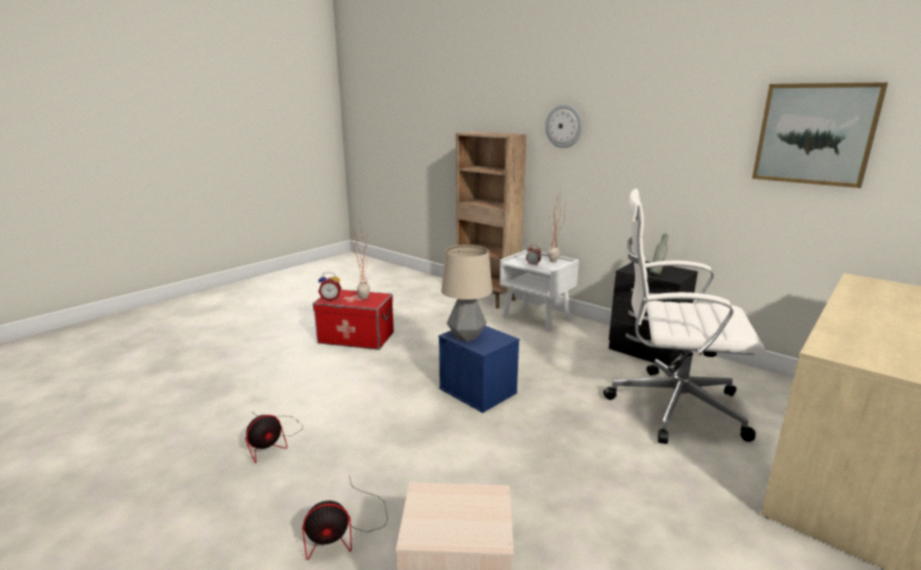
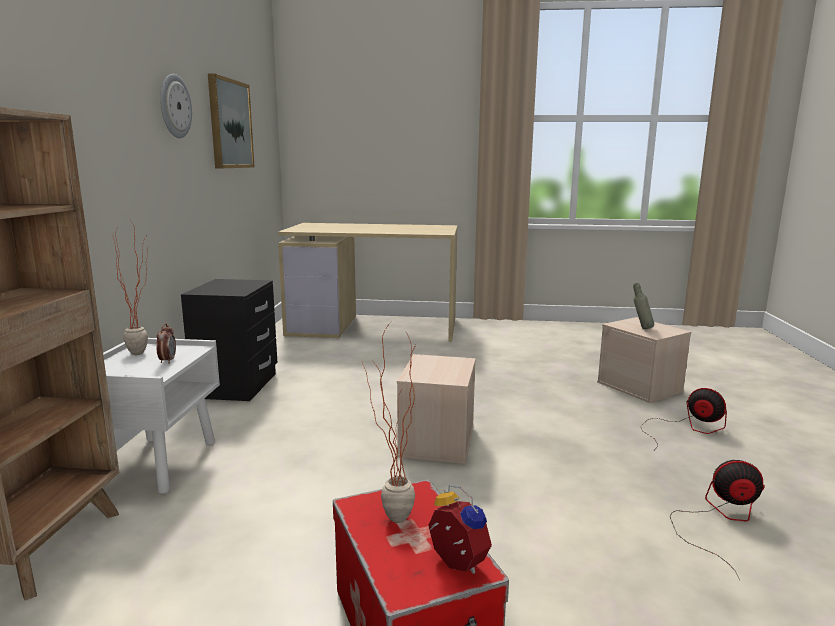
camera: 125 degrees left, 5 degrees down
blue storage box [438,325,520,413] -> beige storage box [397,354,476,464]
table lamp [441,245,493,342] -> none
wall clock [545,104,583,148] -> wall clock moved to [160,74,192,138]
white office chair [603,189,765,444] -> none
grey bottle [650,234,668,275] -> grey bottle moved to [633,283,654,329]

